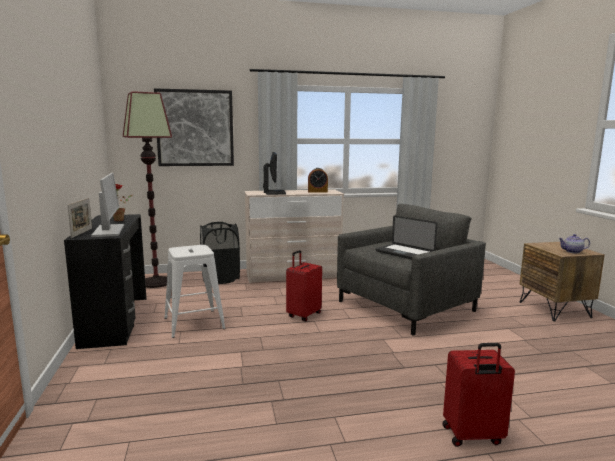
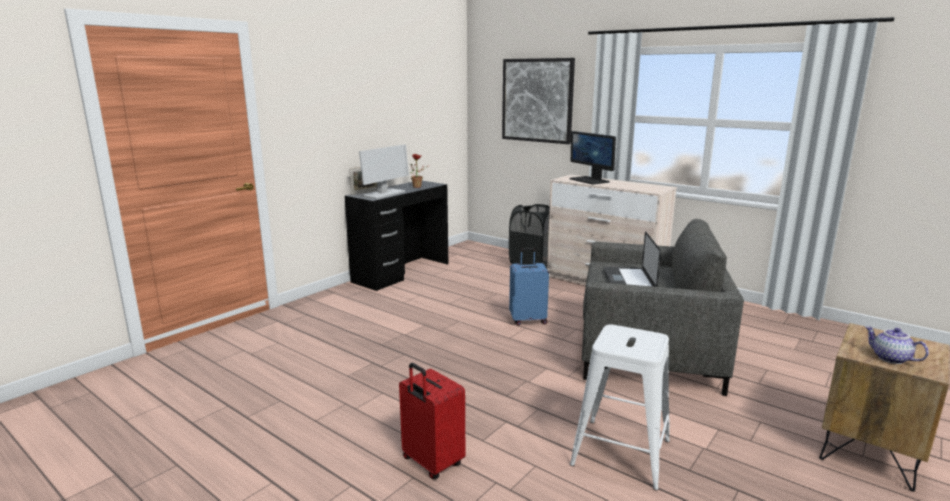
camera: 50 degrees right, 5 degrees up
floor lamp [123,91,172,288] -> none
white stool [164,245,226,338] -> white stool moved to [570,324,670,490]
monitor [263,152,286,195] -> monitor turned 105 degrees clockwise [570,131,616,185]
red suitcase [286,250,322,321] -> blue suitcase [509,248,549,325]
alarm clock [308,168,328,193] -> none

